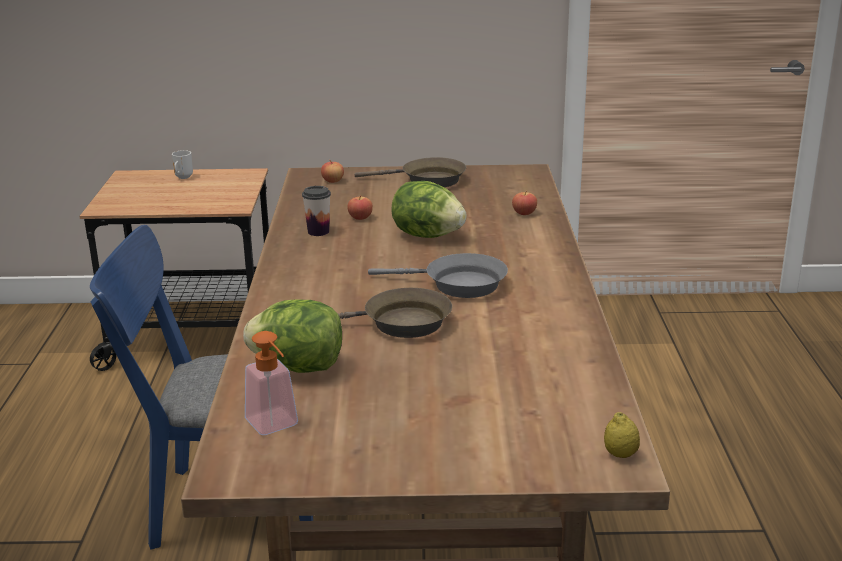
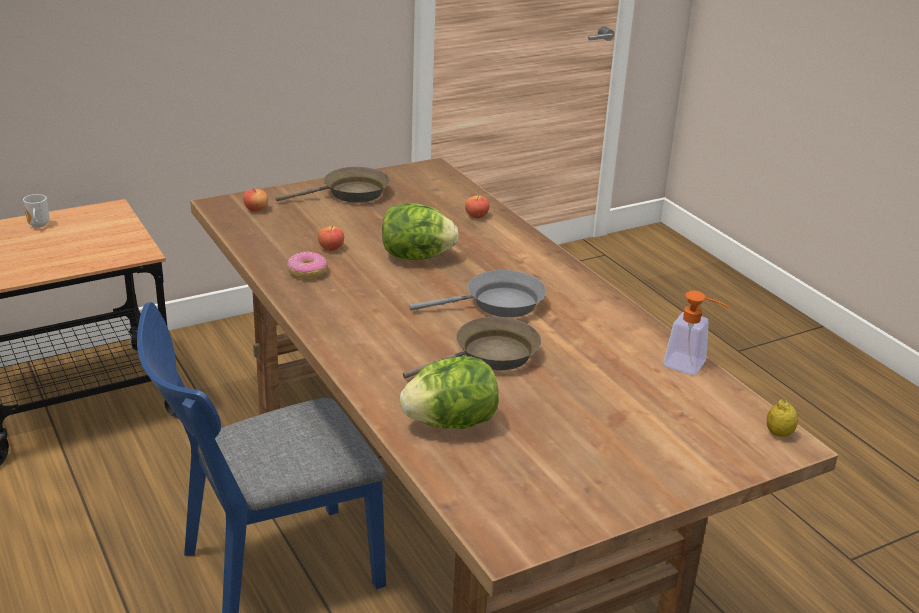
camera: 30 degrees left, 5 degrees up
soap dispenser [245,331,298,435] -> soap dispenser moved to [664,291,729,375]
cup [302,186,331,236] -> donut [287,252,327,279]

